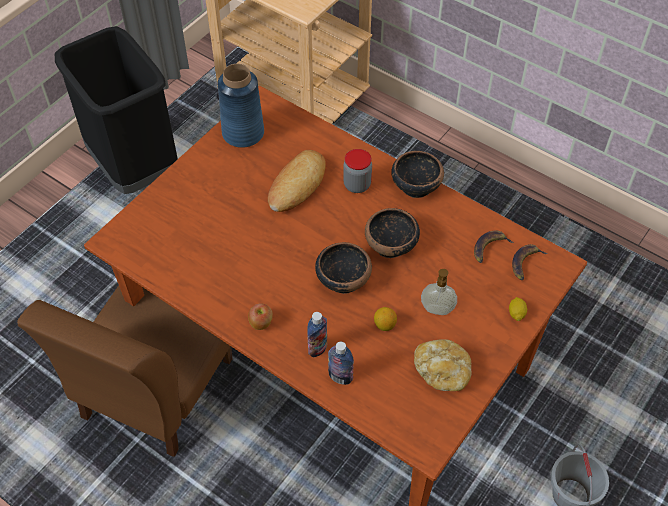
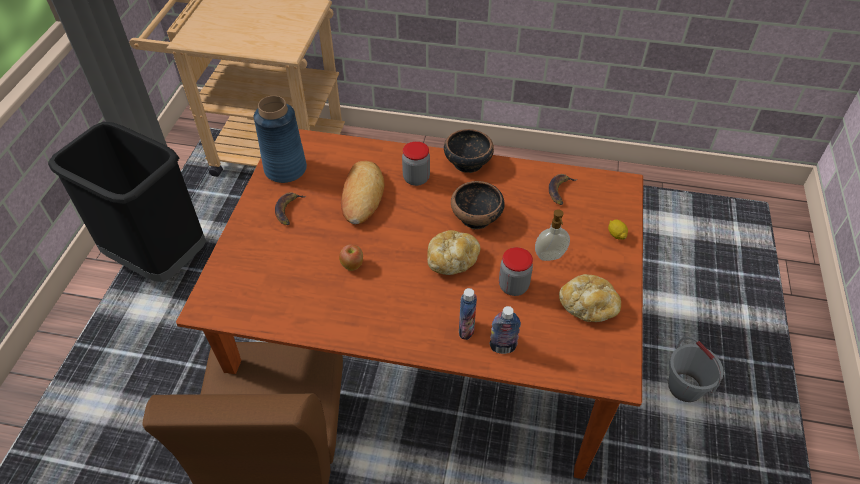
camera: 25 degrees left, 5 degrees down
apple [248,303,273,330] -> apple moved to [339,244,363,271]
bowl [315,242,372,294] -> bread [427,230,480,275]
lemon [374,307,397,331] -> jar [499,247,533,296]
banana [512,244,548,280] -> banana moved to [275,192,306,225]

